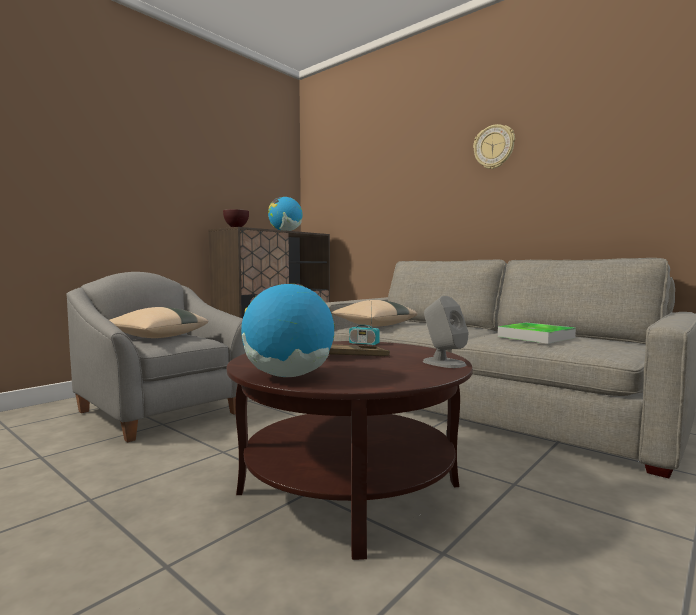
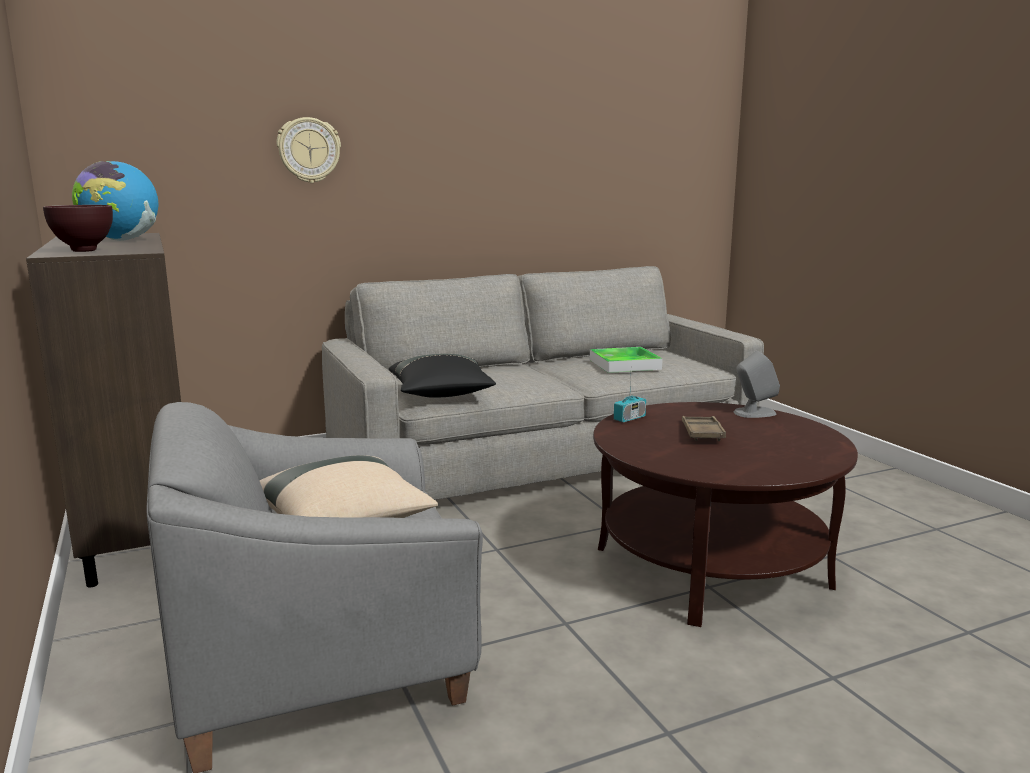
camera: 65 degrees left, 10 degrees up
globe [241,284,335,377] -> none
beige pillow [331,300,418,327] -> black pillow [389,354,496,398]
wall clock [473,124,515,169] -> wall clock moved to [277,117,341,183]

